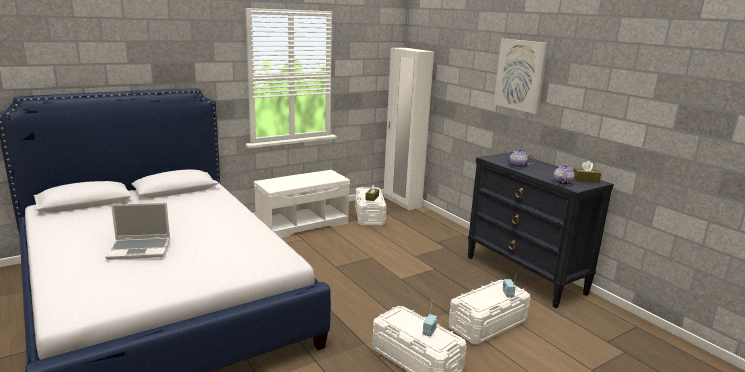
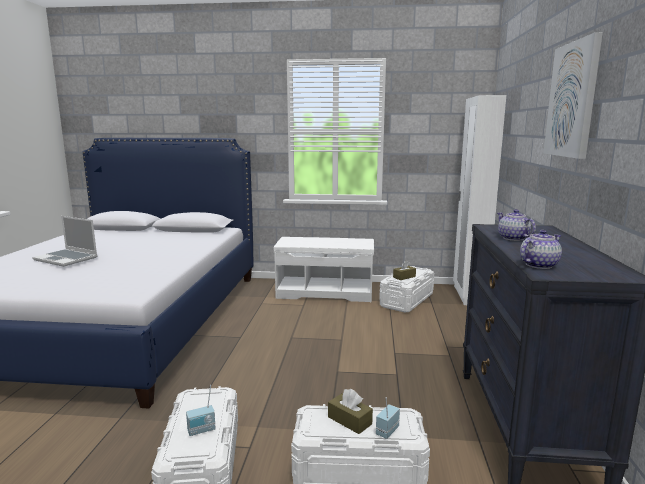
camera: 40 degrees right, 5 degrees down
brown tissue box [573,161,601,183] -> brown tissue box moved to [328,389,373,434]

